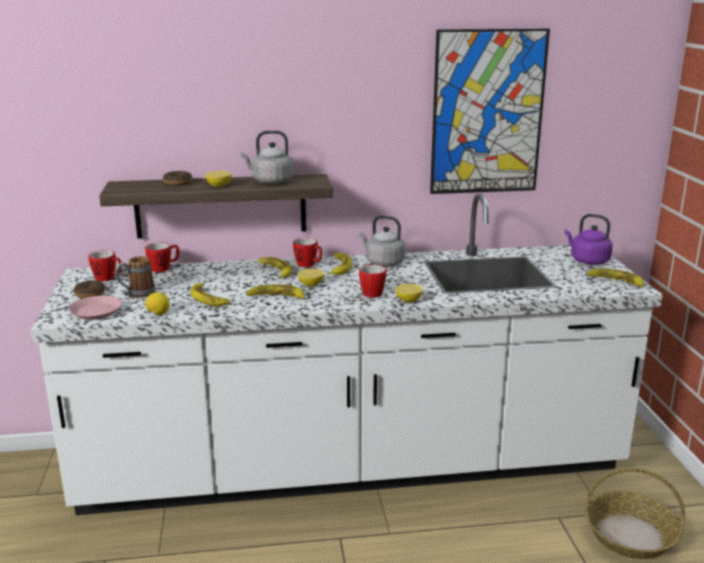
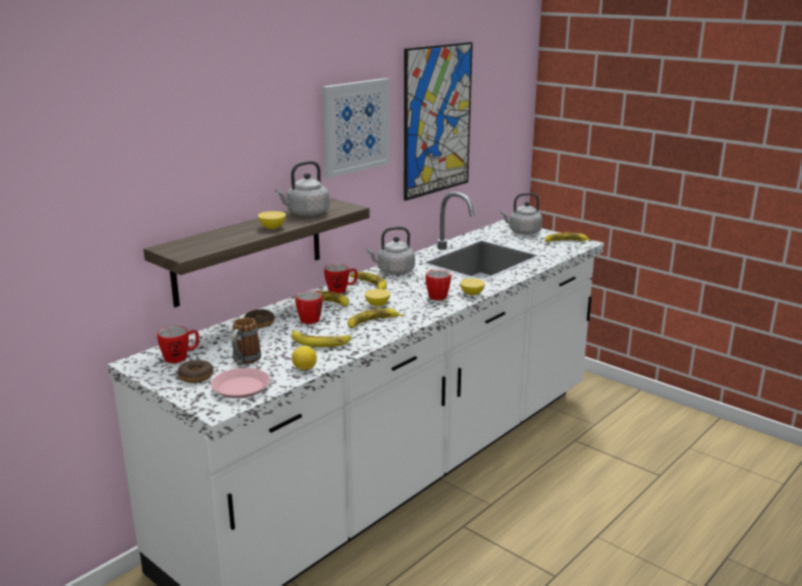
camera: 40 degrees left, 0 degrees up
mug [145,242,179,272] -> mug moved to [295,290,323,324]
donut [163,171,192,186] -> donut moved to [244,309,275,328]
purple kettle [565,214,613,264] -> grey kettle [500,193,542,235]
basket [585,468,685,559] -> none
none -> picture [322,78,390,178]

